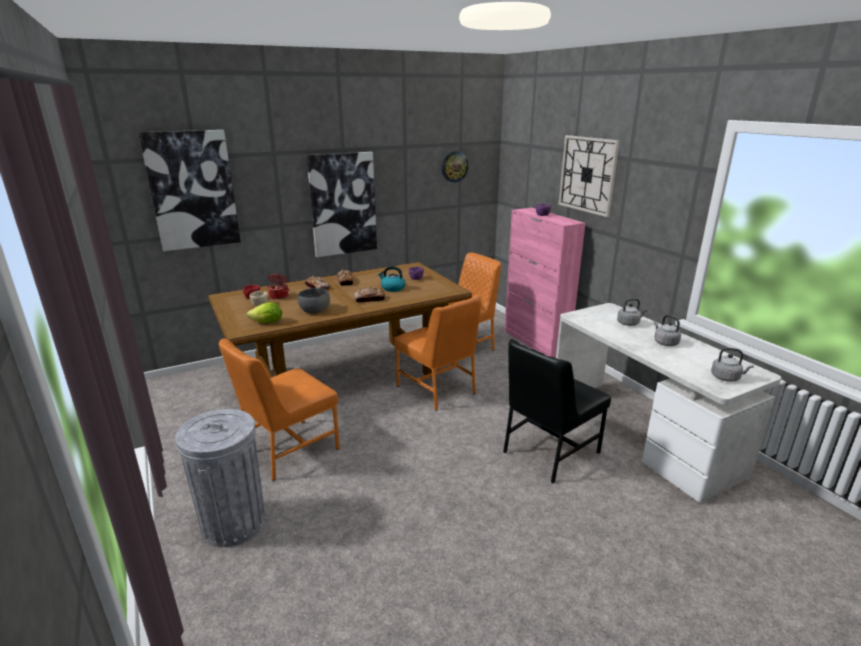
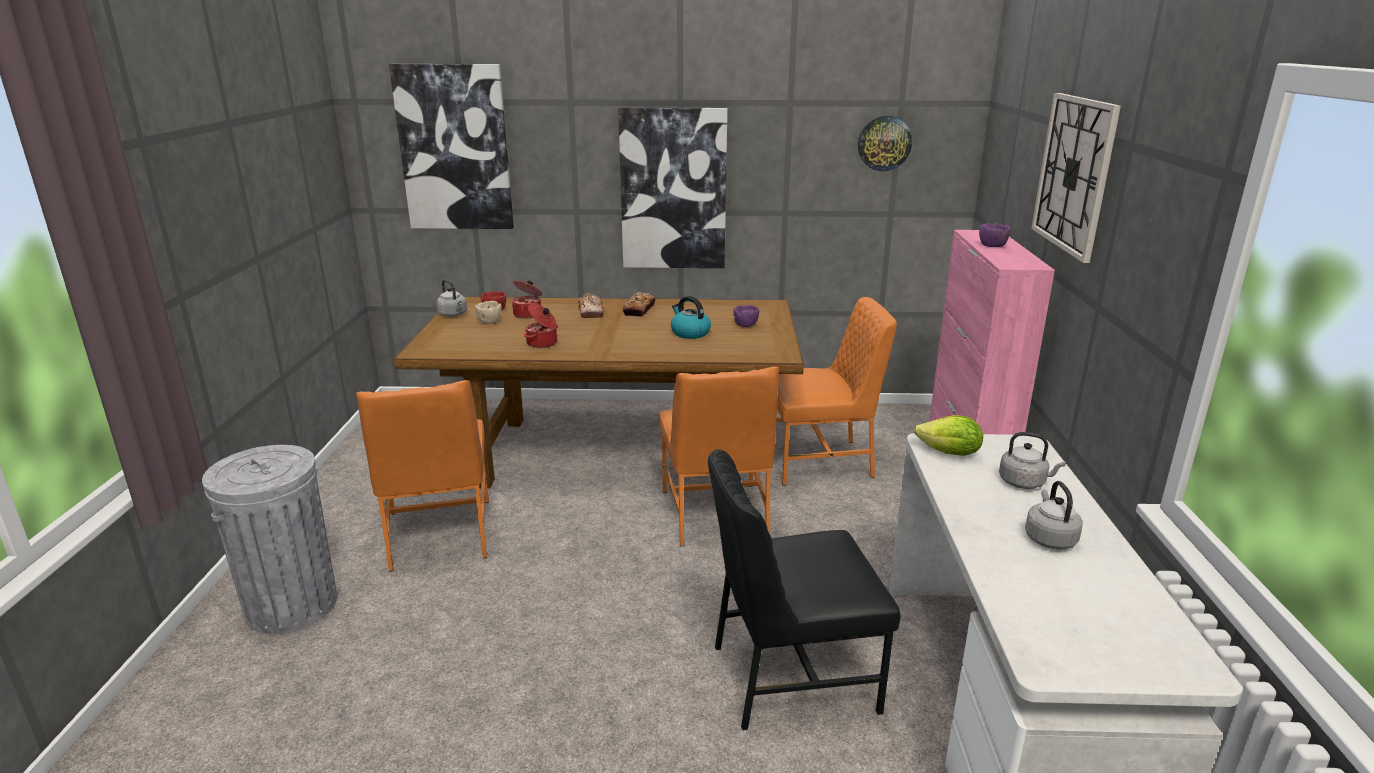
camera: 30 degrees right, 0 degrees up
orange chair [219,339,340,481] -> orange chair turned 90 degrees counterclockwise [356,380,489,572]
lettuce [247,302,282,323] -> lettuce moved to [914,415,983,456]
grey bowl [297,288,330,314] -> cooking pot [524,303,558,348]
bread [354,287,385,302] -> none
grey kettle [711,348,754,382] -> grey kettle moved to [436,279,467,317]

